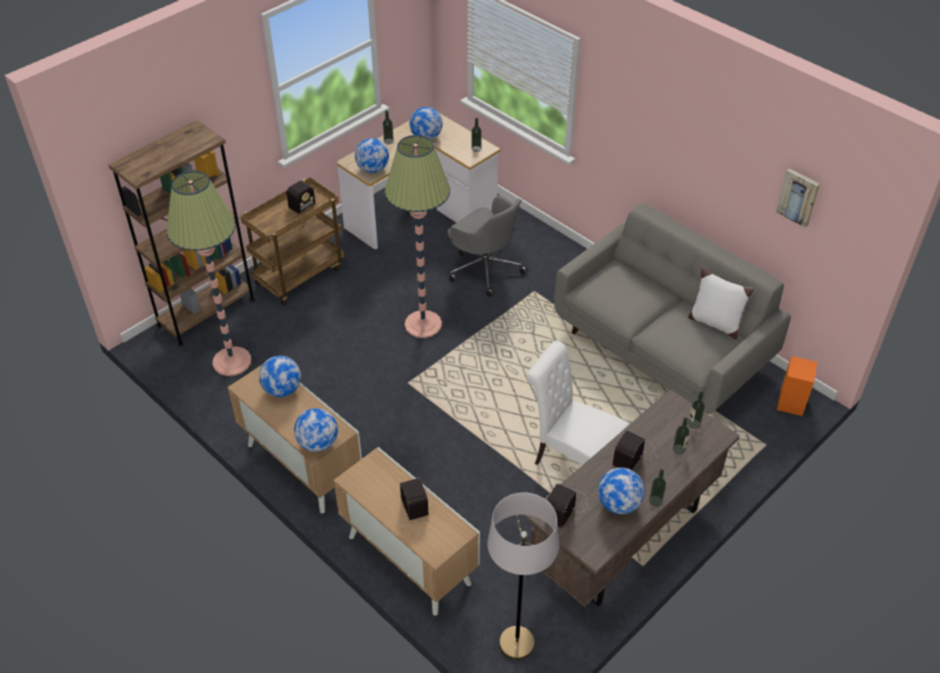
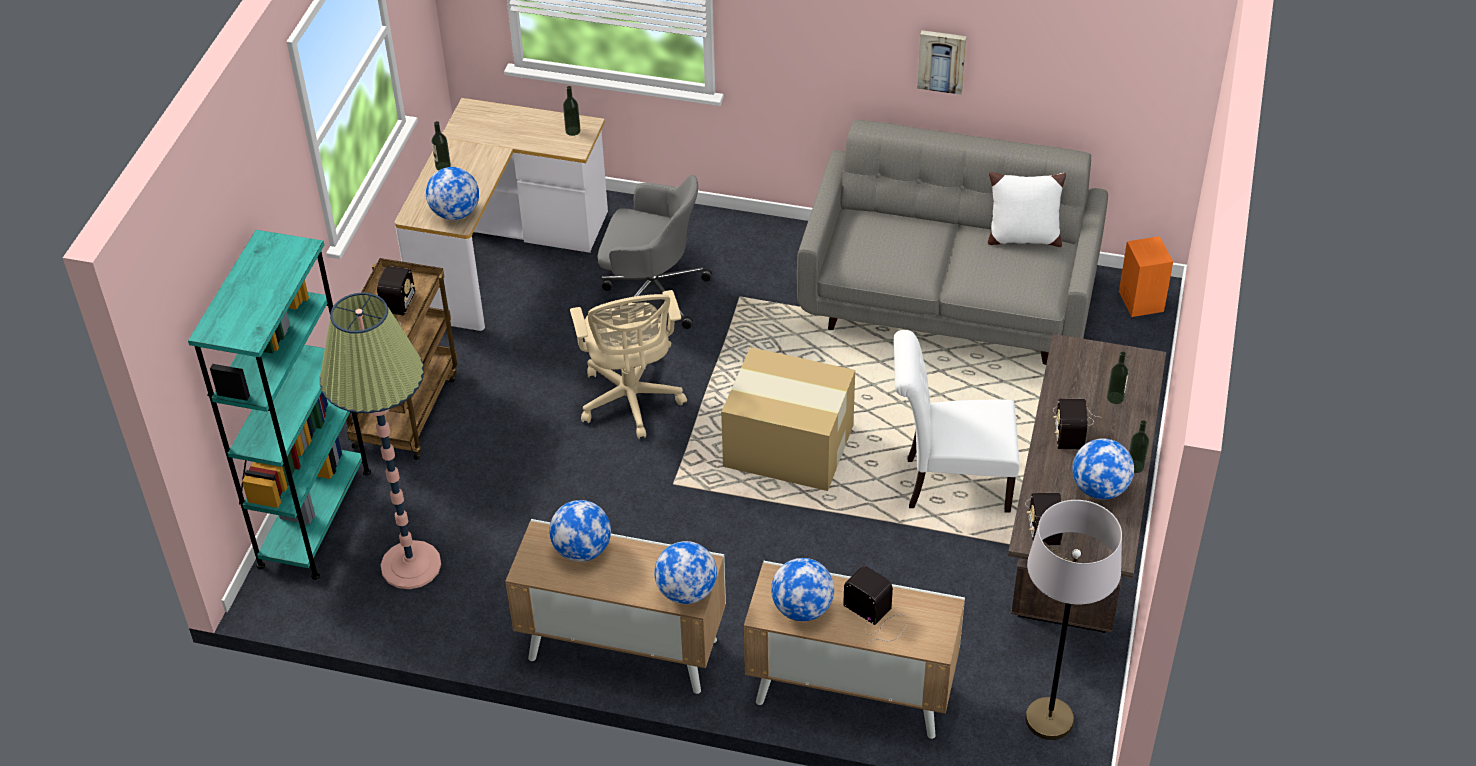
camera: 30 degrees left, 0 degrees up
brown bookcase [108,120,255,346] -> turquoise bookcase [188,230,371,580]
floor lamp [385,135,450,338] -> beige office chair [570,290,687,439]
globe [409,107,443,140] -> globe moved to [771,558,834,621]
bottle [688,392,705,429] -> none
picture [776,168,820,228] -> picture moved to [917,30,967,95]
none -> cardboard box [721,347,855,491]

